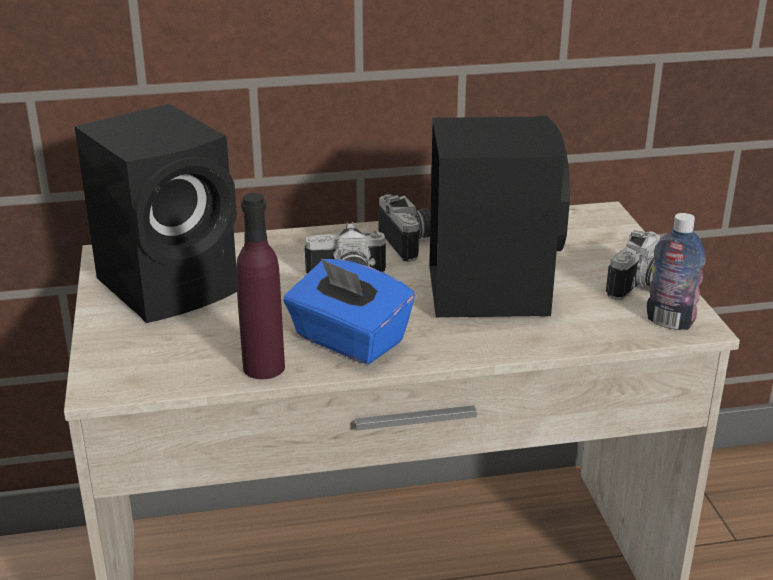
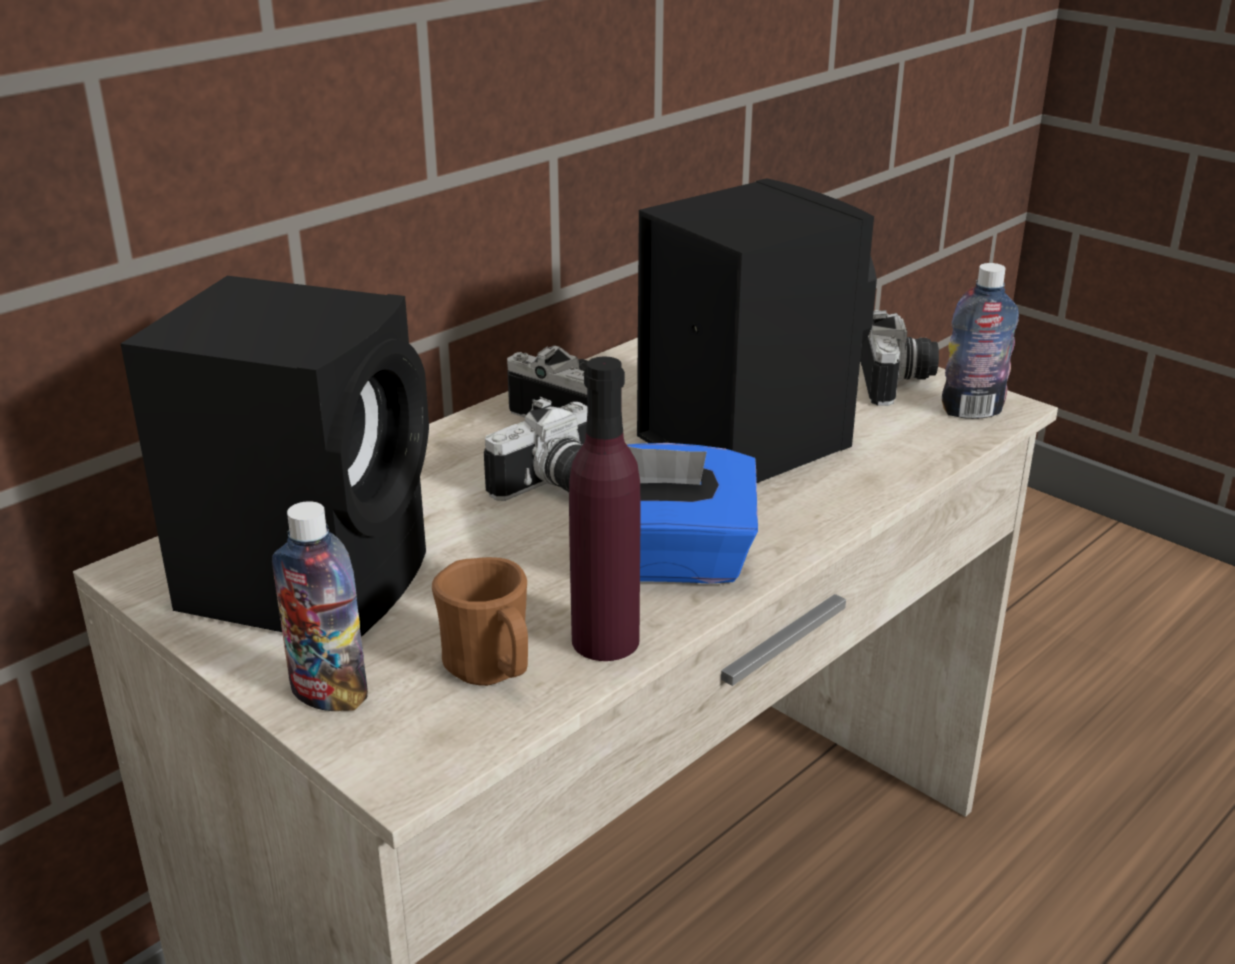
camera: 35 degrees left, 0 degrees up
none -> bottle [272,501,368,711]
none -> brown mug [432,557,528,686]

